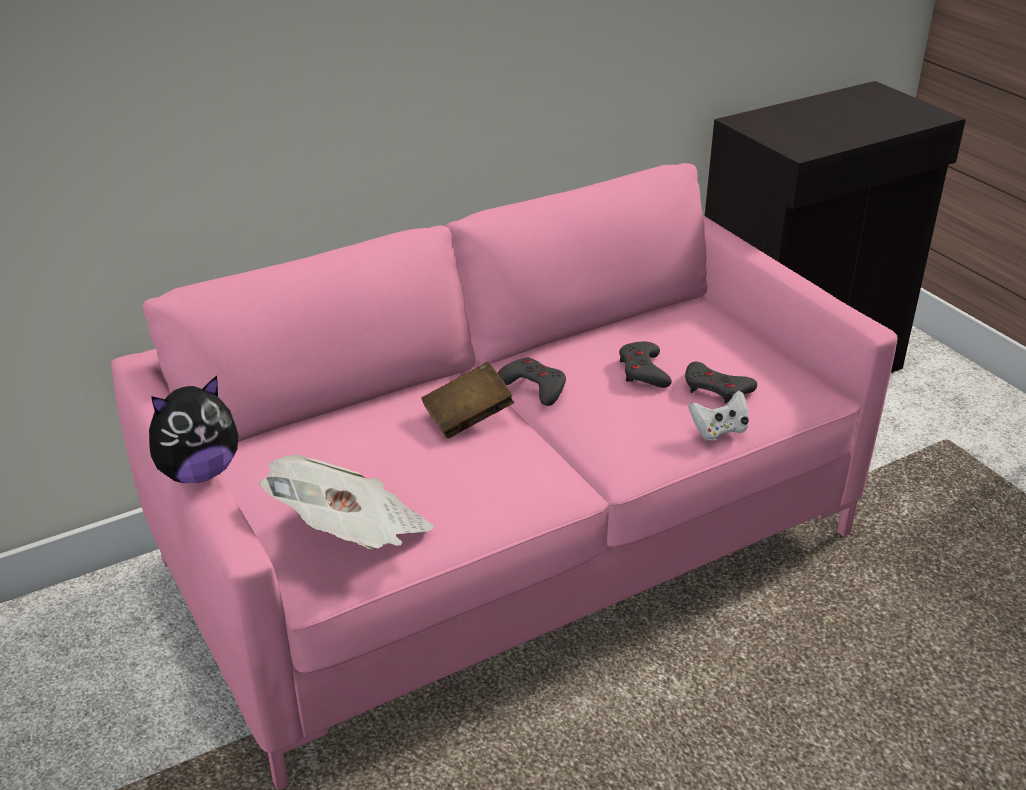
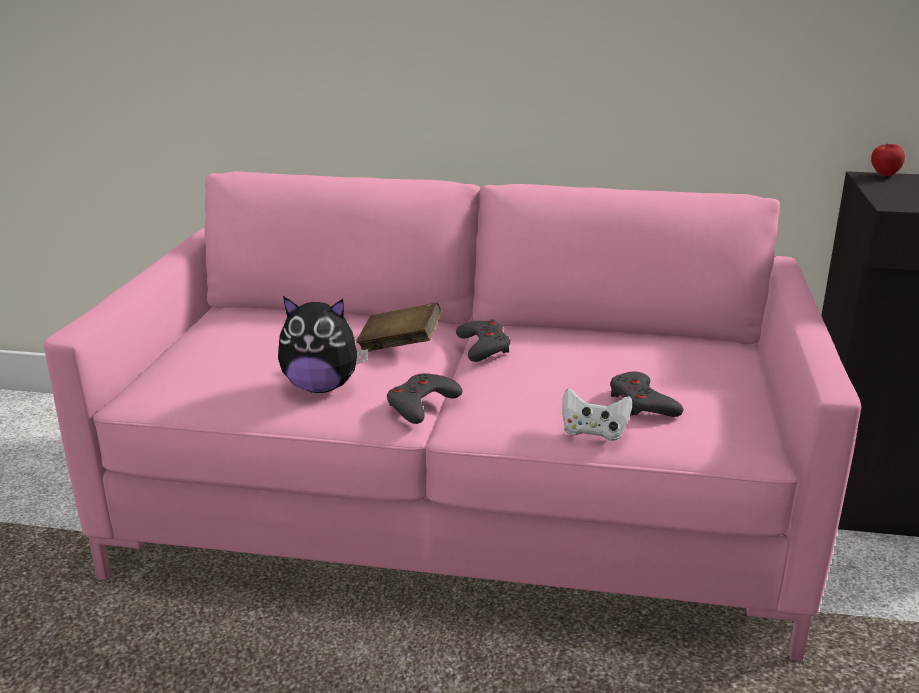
camera: 40 degrees right, 10 degrees down
plush toy [149,376,239,483] -> plush toy moved to [278,296,369,393]
newspaper [259,455,433,550] -> none
grey game controller [619,341,672,388] -> grey game controller moved to [387,373,462,424]
none -> apple [871,144,905,176]

